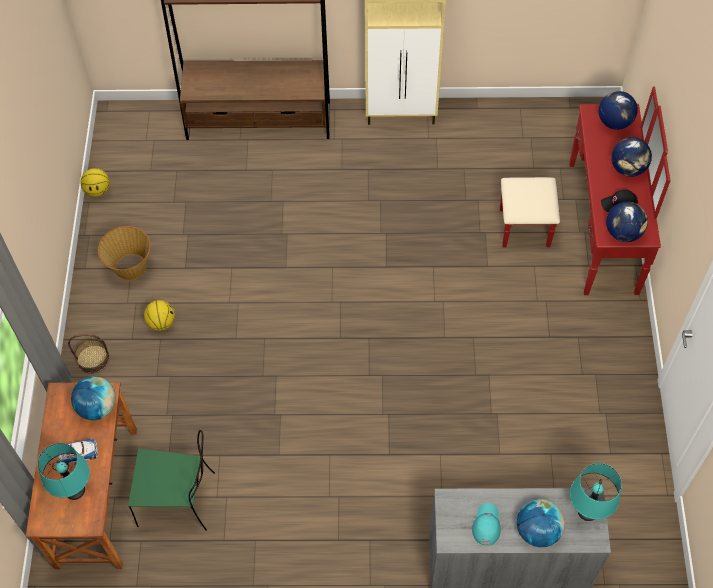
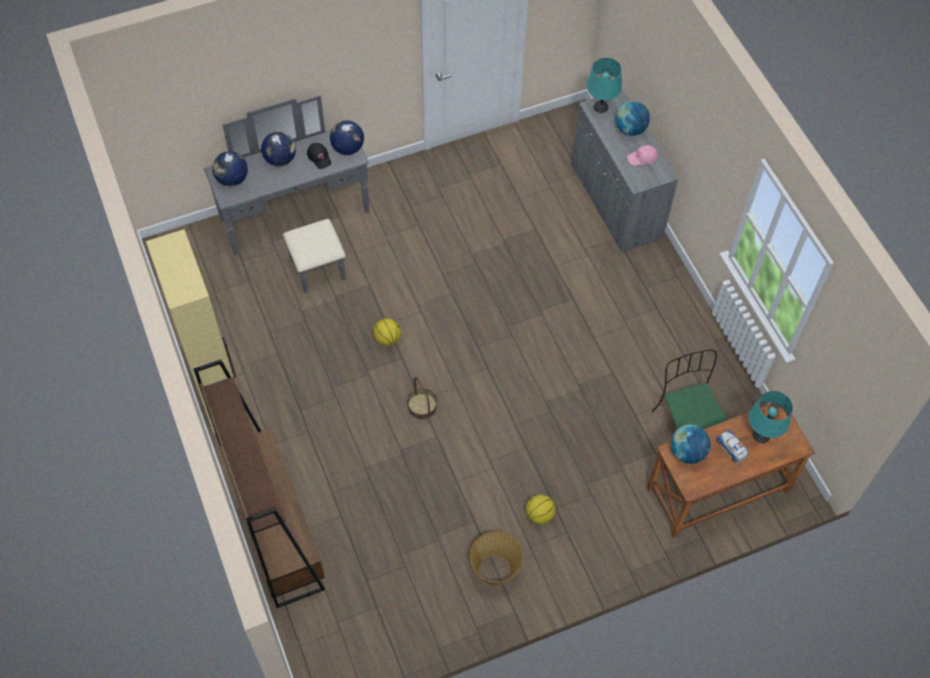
camera: 115 degrees left, 0 degrees up
basket [68,334,110,374] -> basket moved to [407,377,437,420]
basketball [80,168,110,197] -> basketball moved to [373,318,401,346]
turquoise cap [472,503,501,546] -> pink cap [627,145,659,165]
red dresser [500,86,670,295] -> grey dresser [204,95,369,293]

